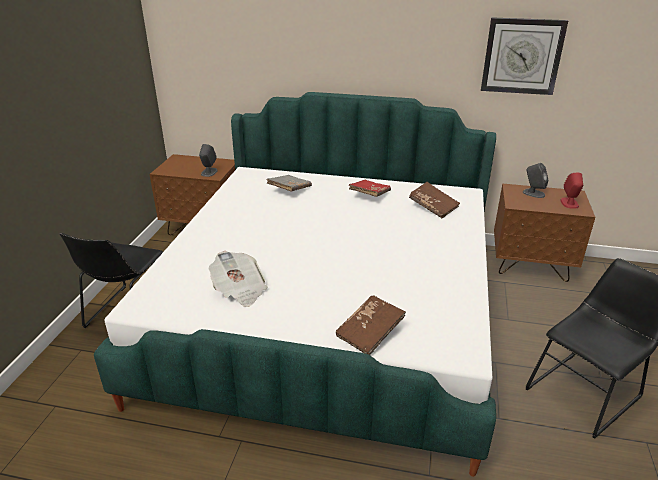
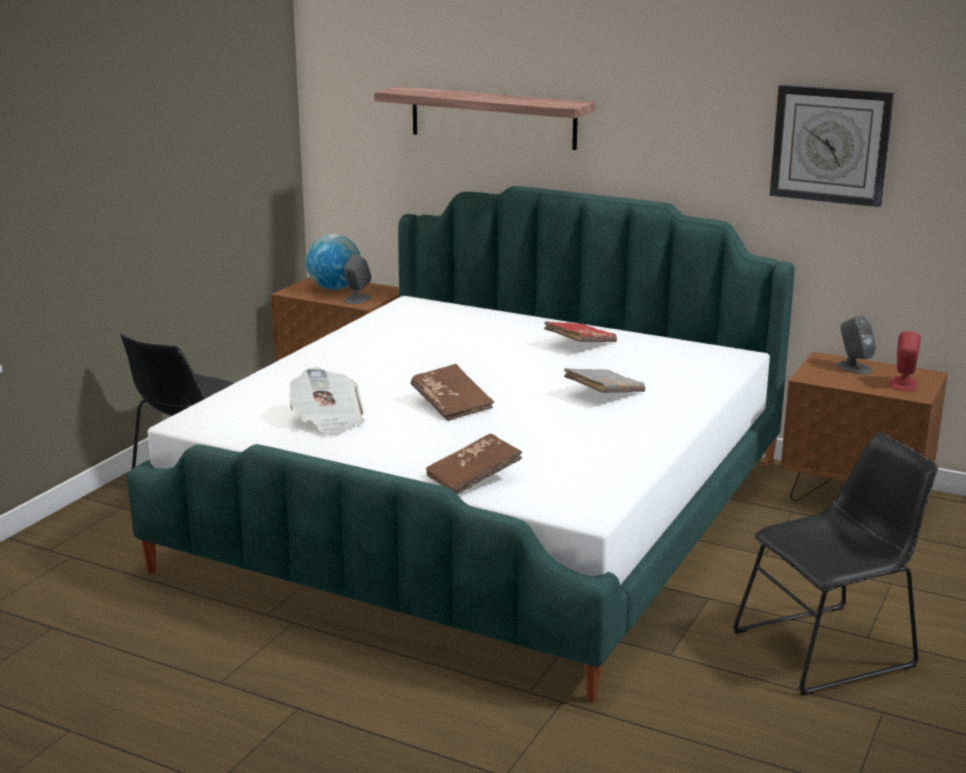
camera: 15 degrees right, 10 degrees down
grey book [266,175,312,191] -> grey book moved to [564,368,645,393]
brown book [409,182,460,219] -> brown book moved to [411,364,494,421]
none -> globe [306,234,361,290]
none -> shelf [374,86,595,150]

